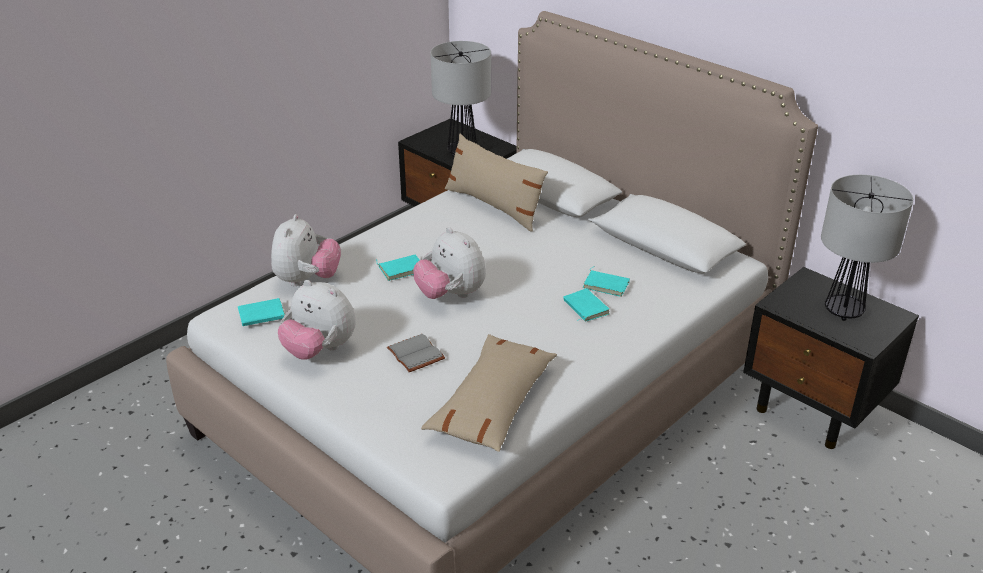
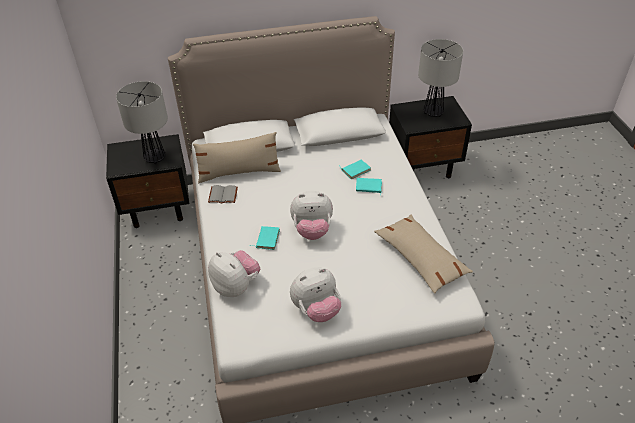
camera: 55 degrees left, 10 degrees up
turquoise book [238,298,285,326] -> none
grey book [387,334,445,372] -> grey book moved to [208,185,238,203]

